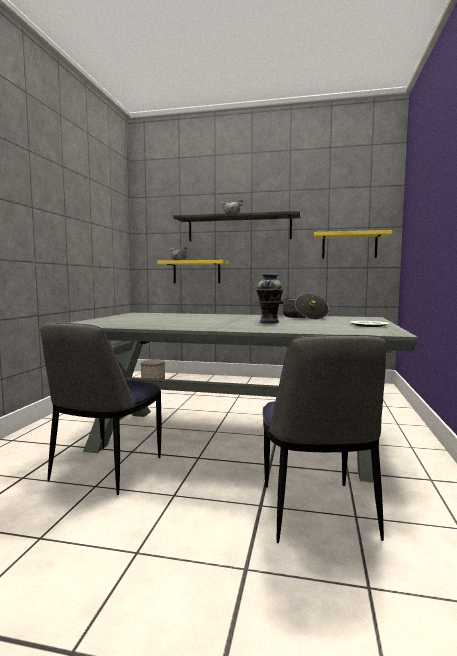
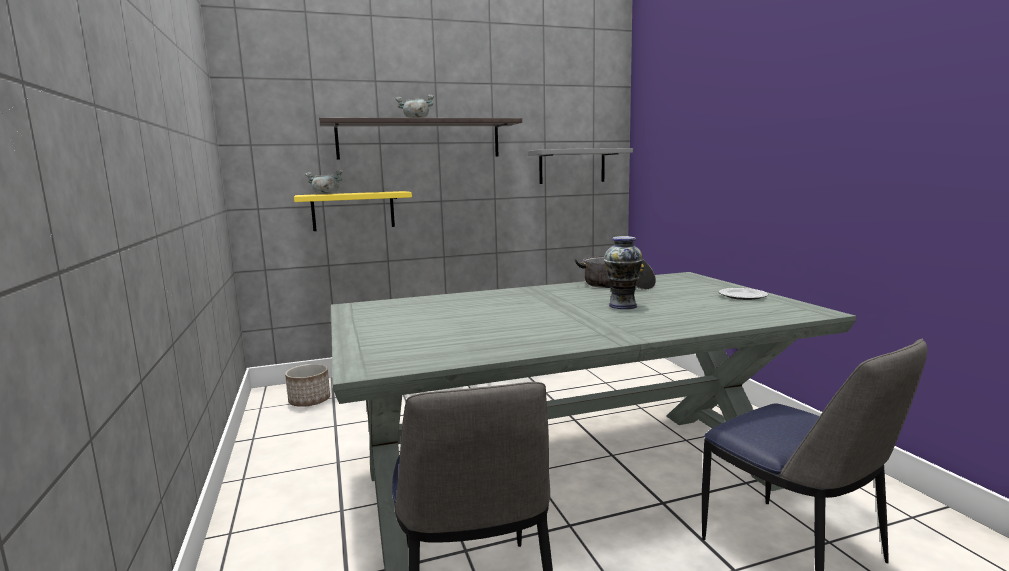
camera: 30 degrees left, 5 degrees up
yellow shelf [314,230,392,259] -> grey shelf [528,148,633,184]

